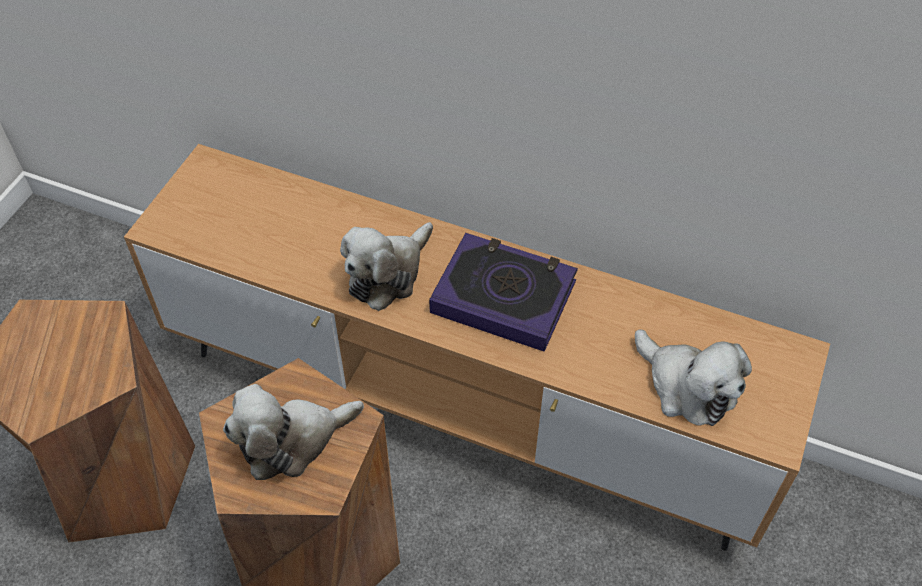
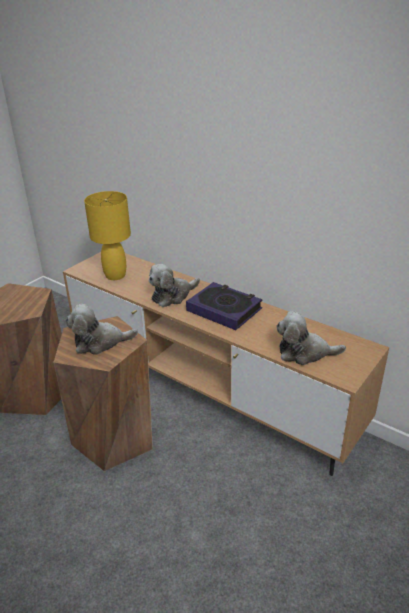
camera: 15 degrees right, 20 degrees down
plush toy [635,329,752,426] -> plush toy turned 120 degrees clockwise [276,311,346,365]
none -> yellow table lamp [84,191,131,280]

